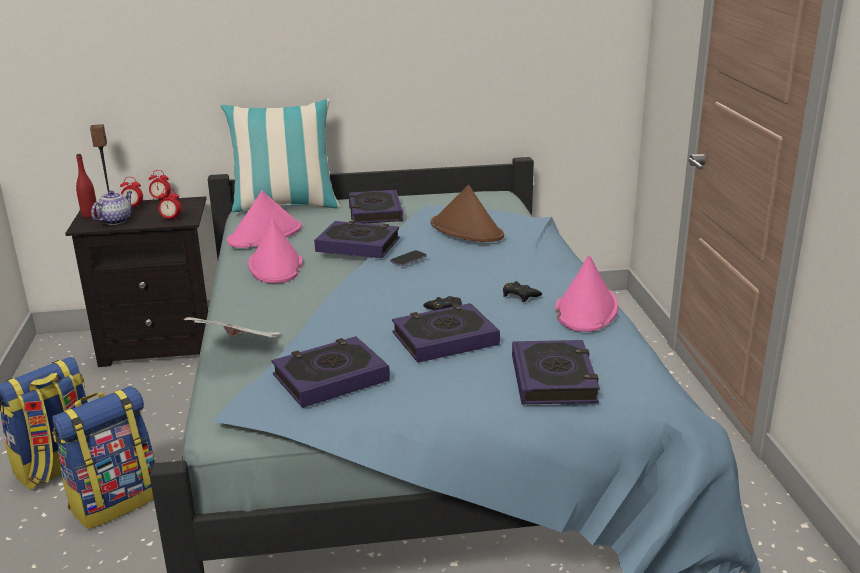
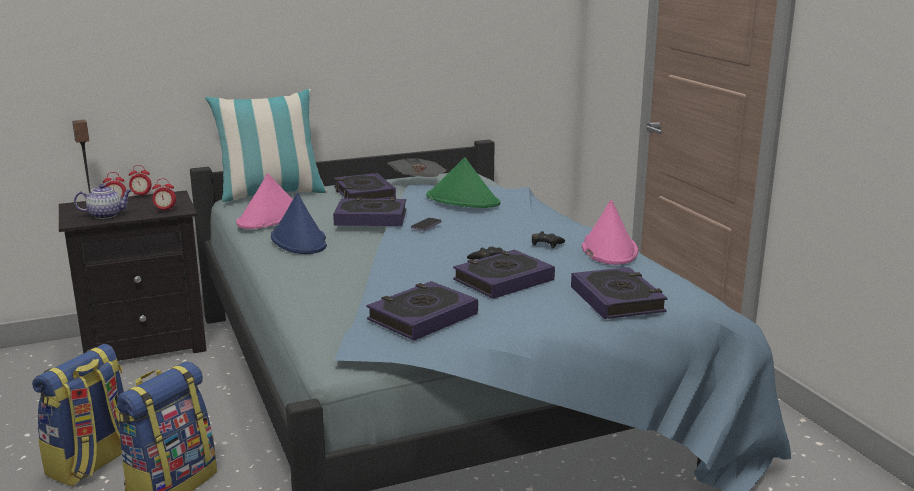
camera: 15 degrees left, 5 degrees down
red bottle [76,154,97,218] -> none
teapot [91,190,133,225] -> teapot turned 60 degrees clockwise [74,184,132,219]
newspaper [184,317,280,338] -> newspaper moved to [387,158,447,177]
pink hat [248,218,302,284] -> blue hat [271,193,327,254]
brown hat [431,185,504,242] -> green hat [426,157,500,208]

